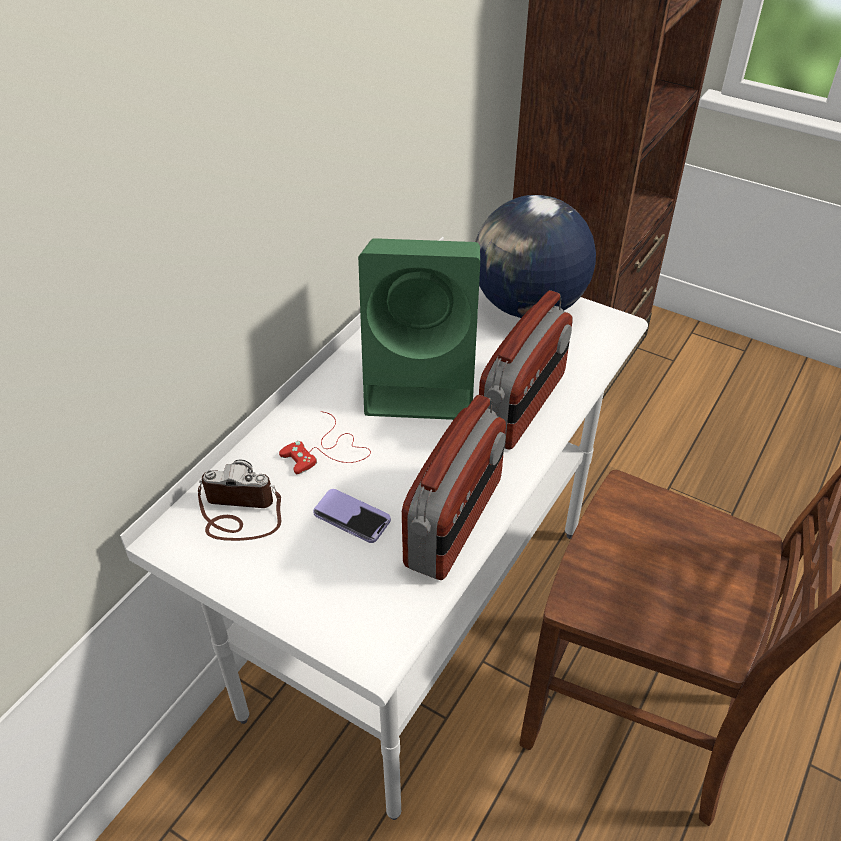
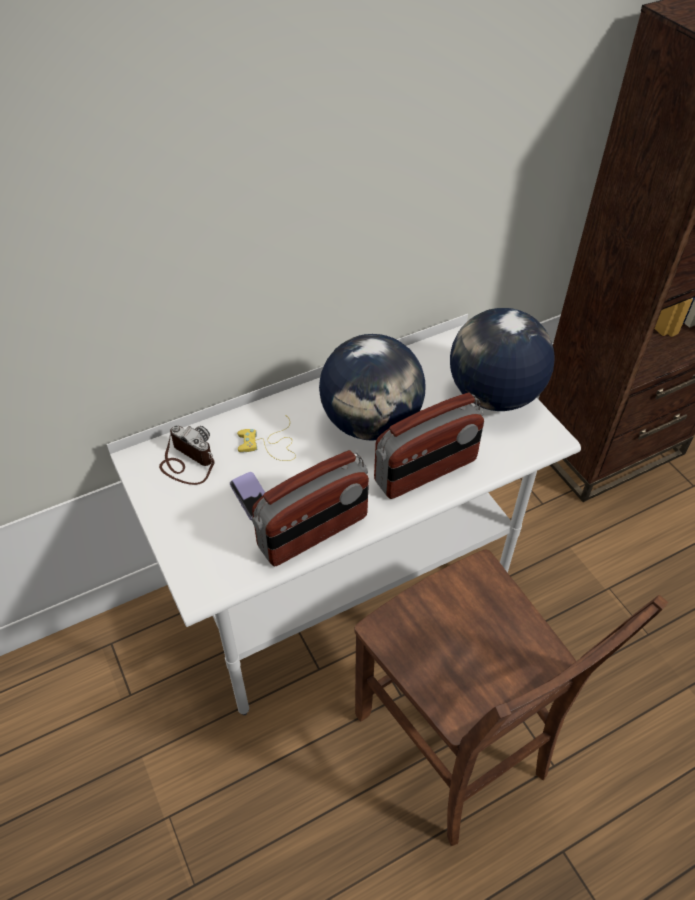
camera: 30 degrees right, 5 degrees up
red game controller [279,411,371,475] -> yellow game controller [237,414,296,461]
green speaker [358,238,480,420] -> globe [319,334,425,441]

